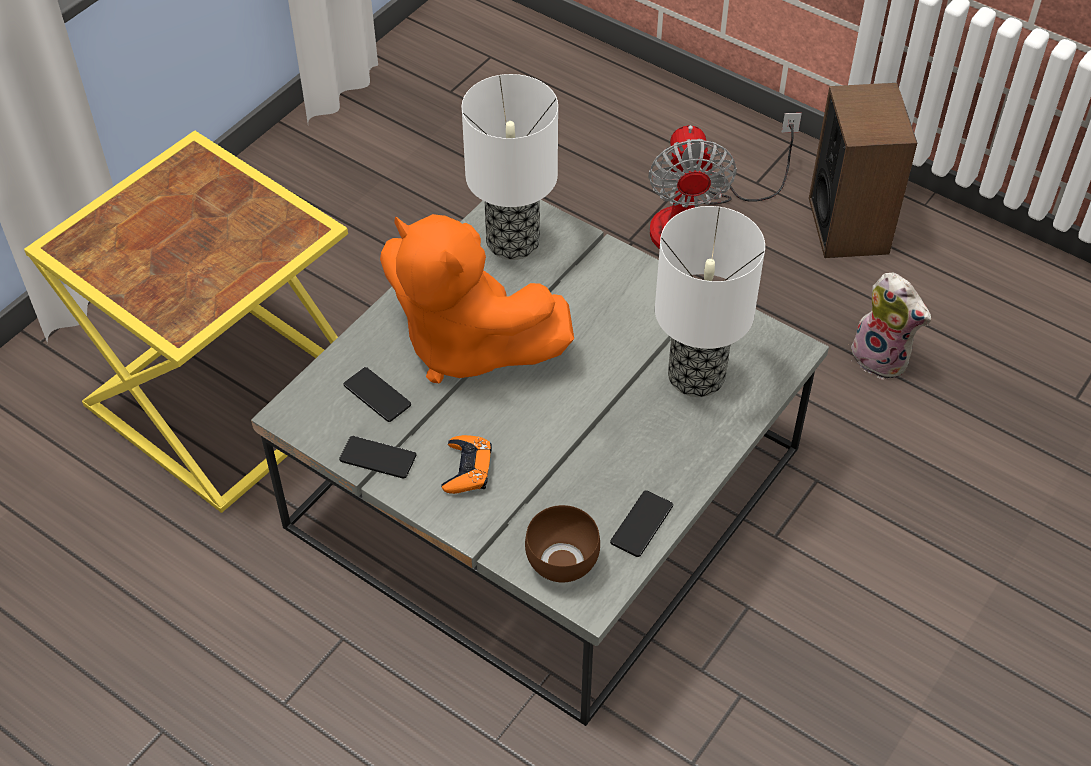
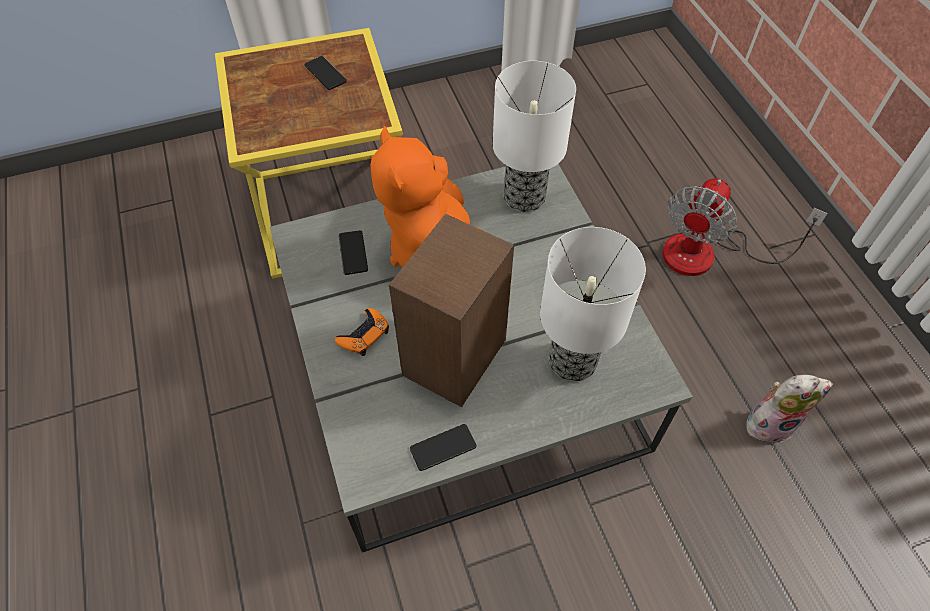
camera: 35 degrees right, 5 degrees up
phone [339,436,416,479] -> phone moved to [304,56,347,90]
brown bowl [525,505,600,582] -> none
speaker [809,83,917,258] -> speaker moved to [389,214,514,407]
plush toy [848,272,931,380] -> plush toy turned 90 degrees counterclockwise [746,375,833,444]

